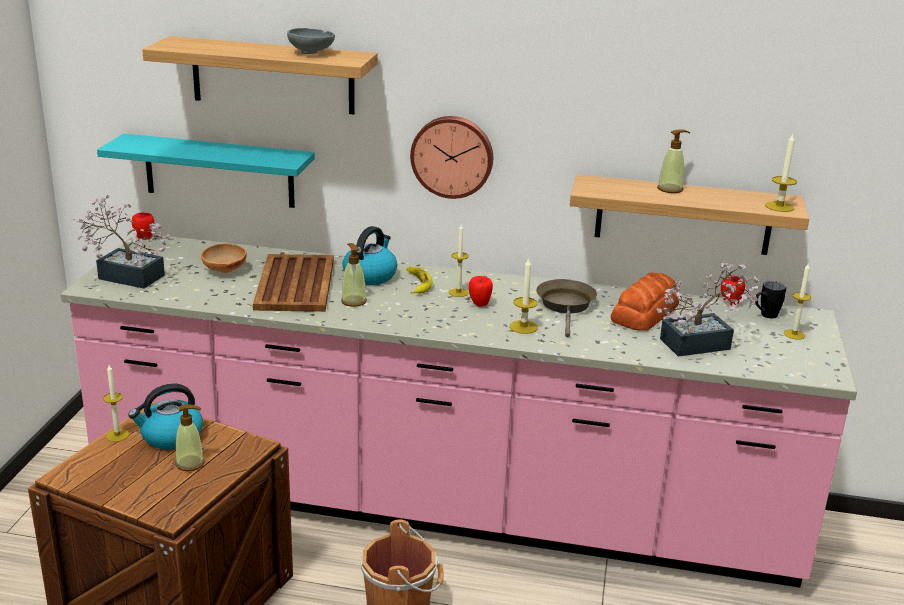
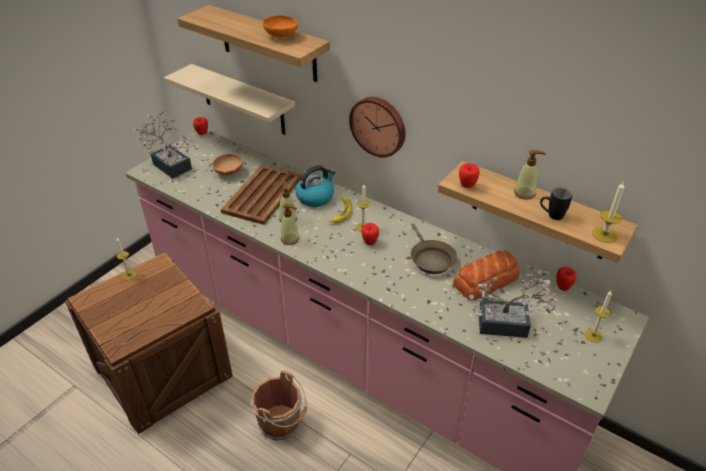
camera: 25 degrees right, 15 degrees up
turquoise shelf [97,134,315,208] -> beige shelf [164,64,295,135]
kettle [128,384,203,450] -> none
soap dispenser [175,404,205,471] -> soap dispenser moved to [281,204,299,245]
grey bowl [287,28,335,54] -> orange bowl [263,15,298,38]
candle [510,257,538,334] -> none
brown frying pan [536,279,597,337] -> brown frying pan turned 135 degrees clockwise [411,223,457,274]
black mug [755,281,786,318] -> black mug moved to [540,188,572,220]
none -> apple [459,163,480,188]

